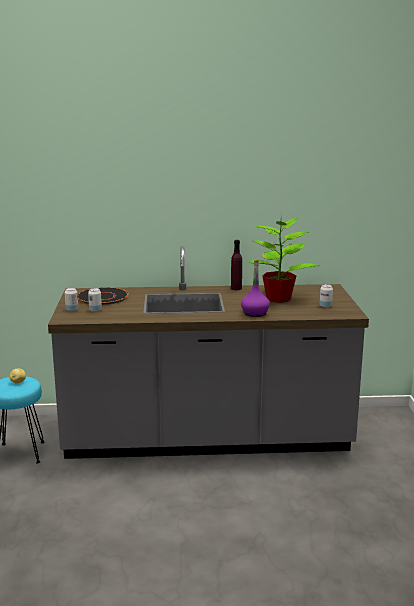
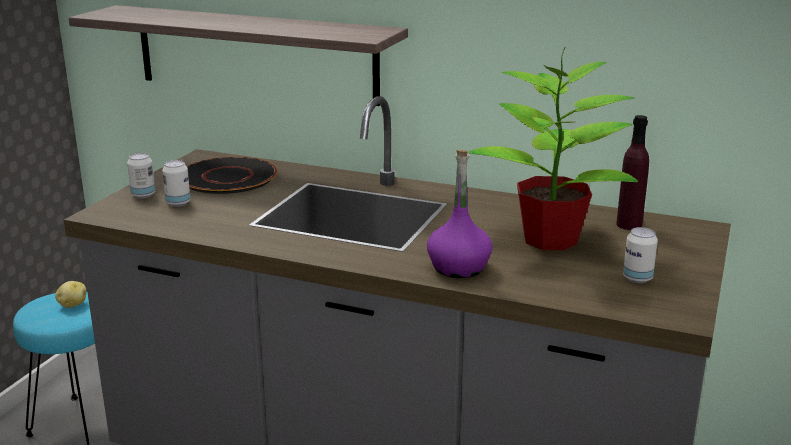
camera: 25 degrees right, 5 degrees up
purple bottle [231,240,242,290] -> purple bottle moved to [616,115,649,230]
none -> shelf [69,5,408,106]

